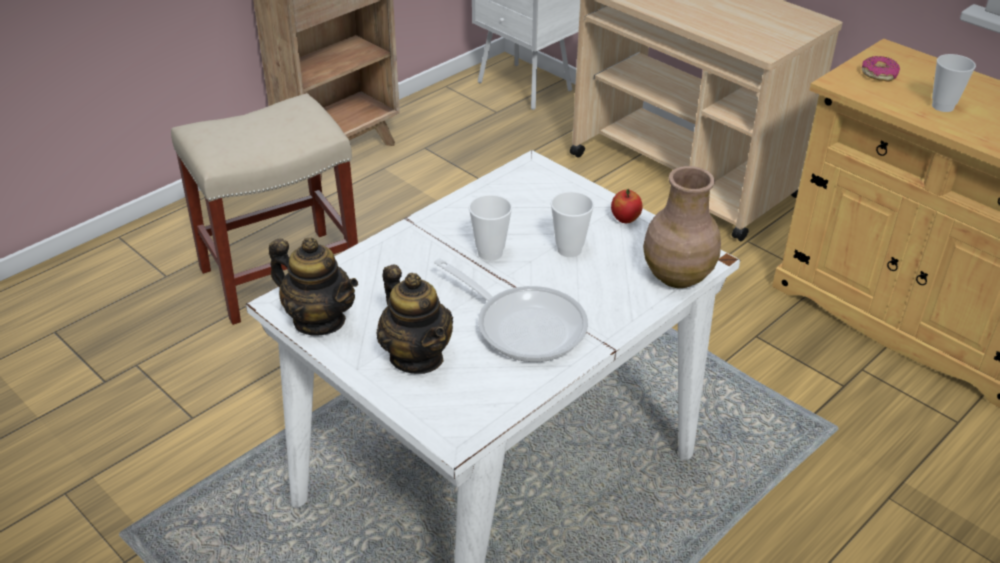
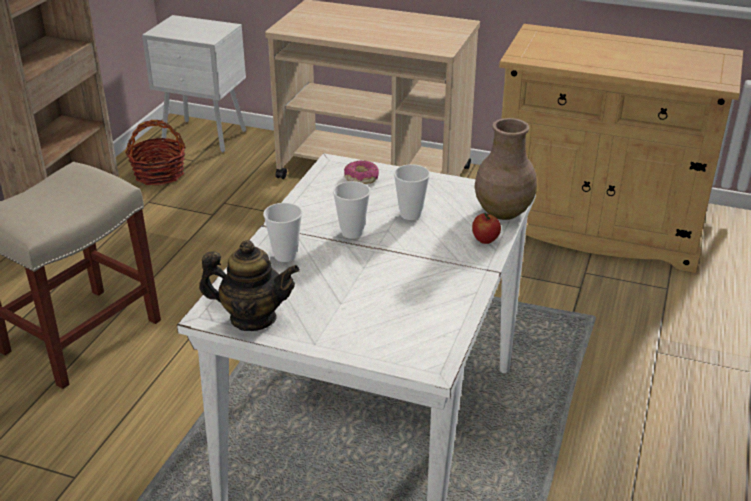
camera: 25 degrees left, 5 degrees down
teapot [377,265,453,374] -> none
frying pan [434,258,588,362] -> none
apple [611,189,642,223] -> apple moved to [472,212,501,244]
donut [862,56,900,81] -> donut moved to [344,160,379,184]
cup [932,54,976,112] -> cup moved to [263,203,302,262]
none -> basket [125,120,186,185]

